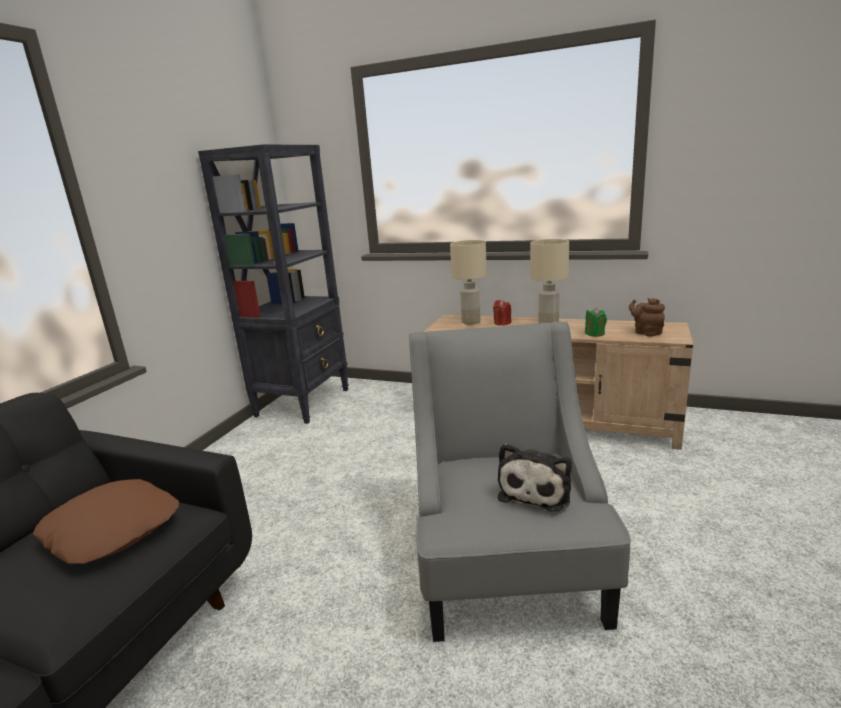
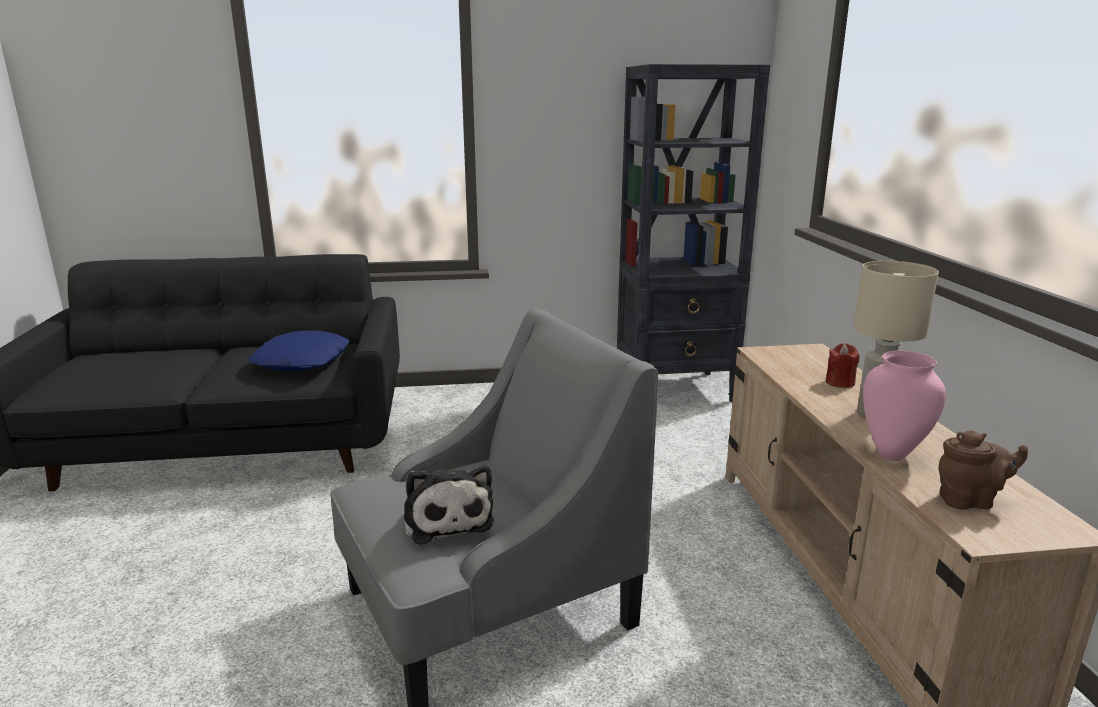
camera: 60 degrees right, 0 degrees up
brown pillow [33,479,179,564] -> blue pillow [249,331,350,371]
beige table lamp [450,240,487,325] -> none
plush toy [498,443,572,512] -> plush toy turned 105 degrees counterclockwise [404,465,494,545]
green candle [585,308,607,337] -> pink vase [863,351,946,461]
brown teapot [629,298,665,337] -> brown teapot turned 60 degrees clockwise [939,431,1028,510]

